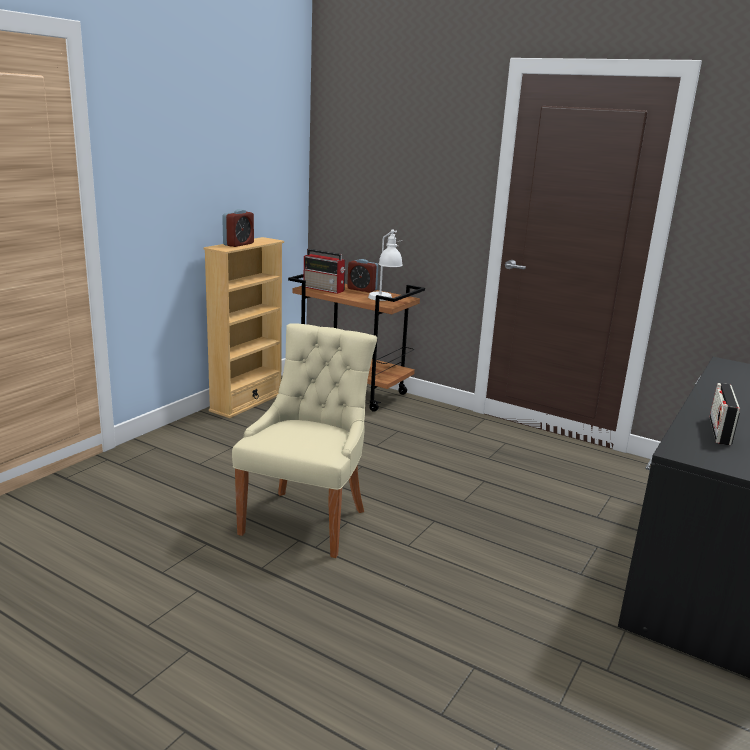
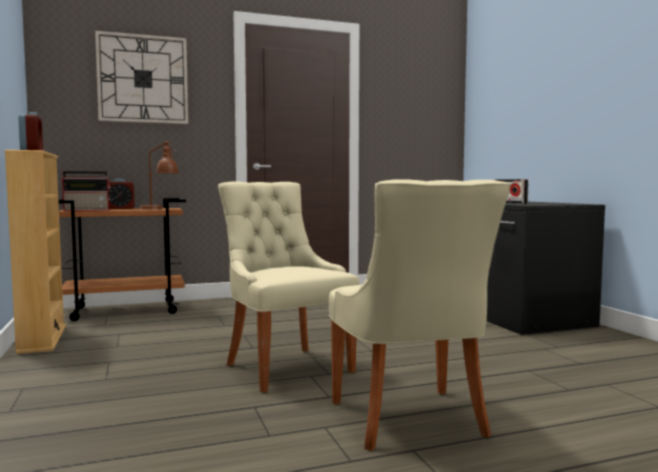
camera: 50 degrees left, 15 degrees down
white table lamp [368,230,403,301] -> brown table lamp [140,141,179,209]
none -> wall clock [95,31,188,124]
none -> beige chair [329,179,510,451]

